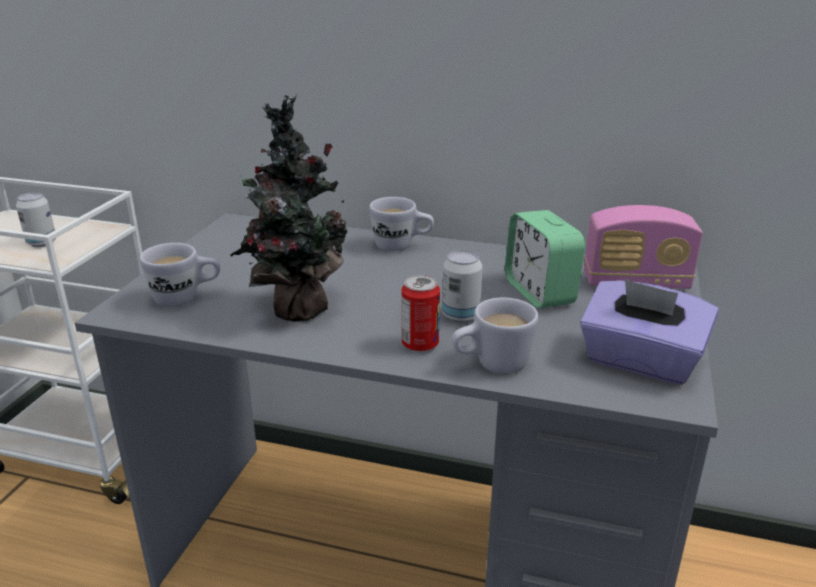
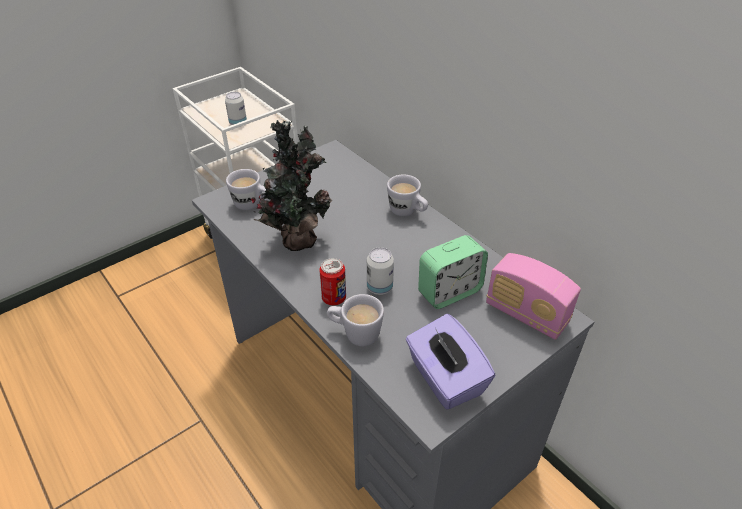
camera: 35 degrees right, 15 degrees up
alarm clock [505,210,585,308] -> alarm clock turned 135 degrees counterclockwise [418,235,488,309]

